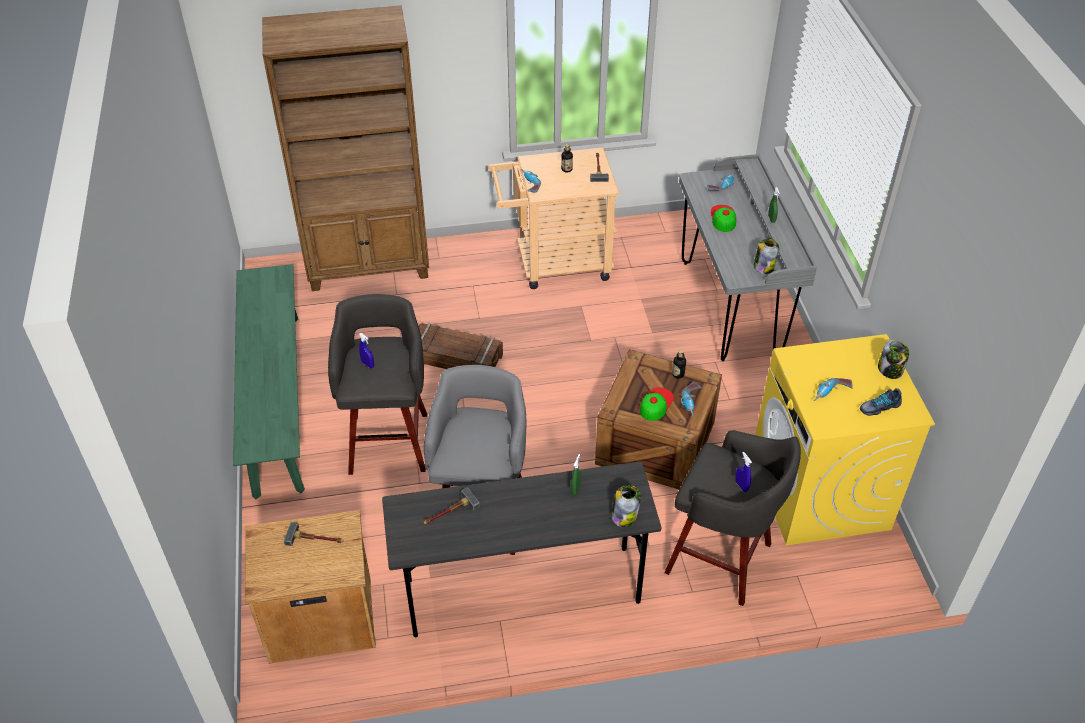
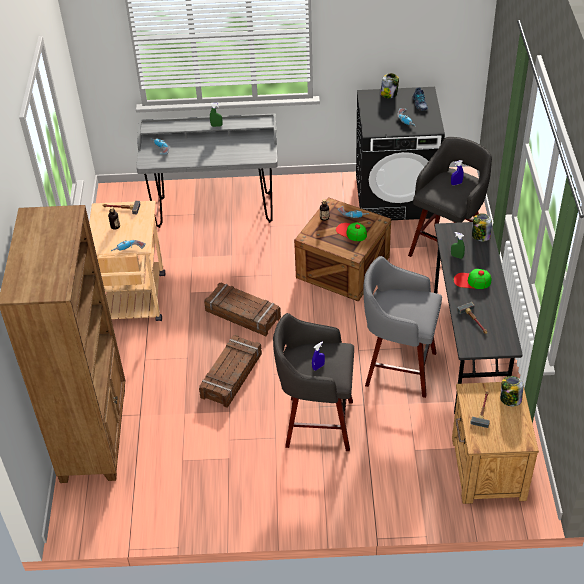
camera: 80 degrees left, 0 degrees up
green bench [233,264,305,499] -> none
cap [711,205,736,232] -> cap moved to [454,269,491,289]
jar [753,238,779,274] -> jar moved to [500,376,523,406]
yellow washing machine [755,334,935,545] -> black washing machine [356,87,445,220]
none -> crate [204,283,281,336]

